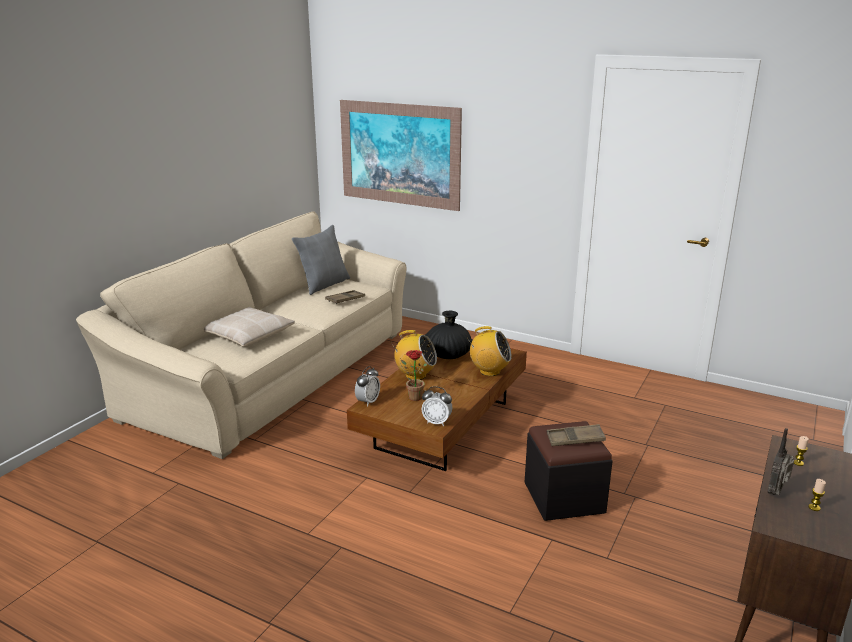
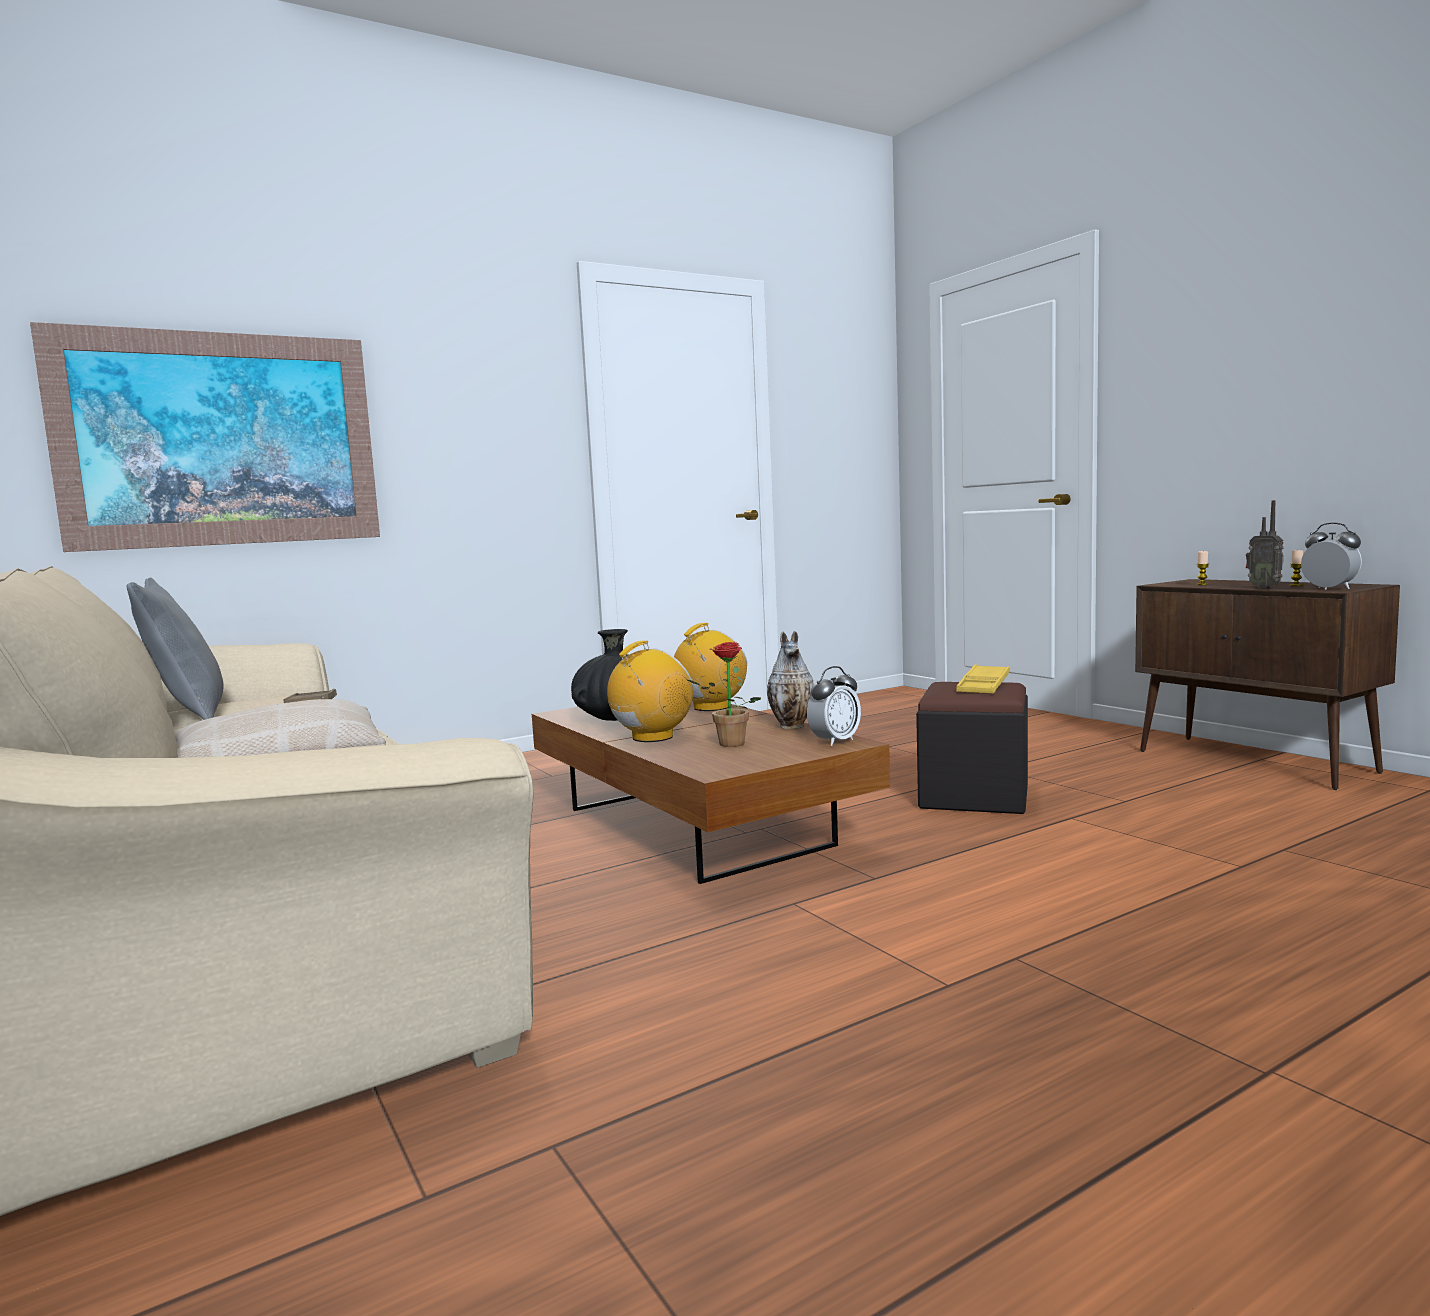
camera: 60 degrees left, 15 degrees down
alarm clock [355,366,380,406] -> alarm clock moved to [1301,523,1362,590]
brown tray [547,424,606,446] -> yellow tray [956,665,1010,694]
none -> vase [767,631,814,729]

